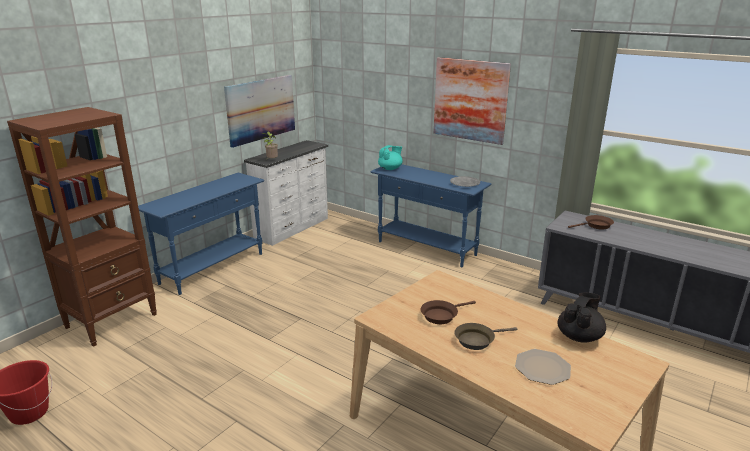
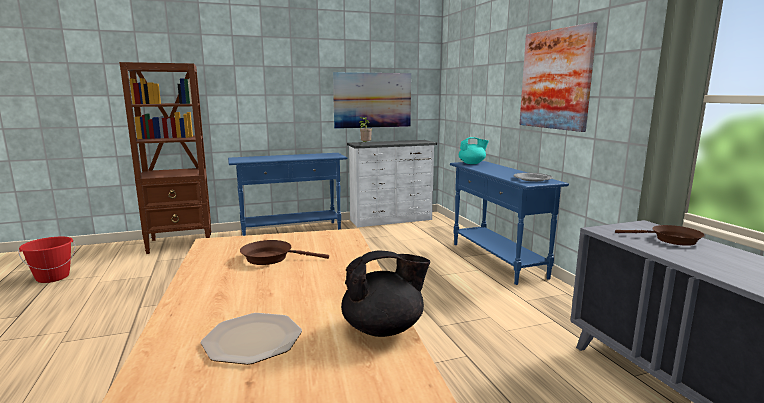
camera: 35 degrees right, 10 degrees down
brown frying pan [454,323,517,350] -> none

